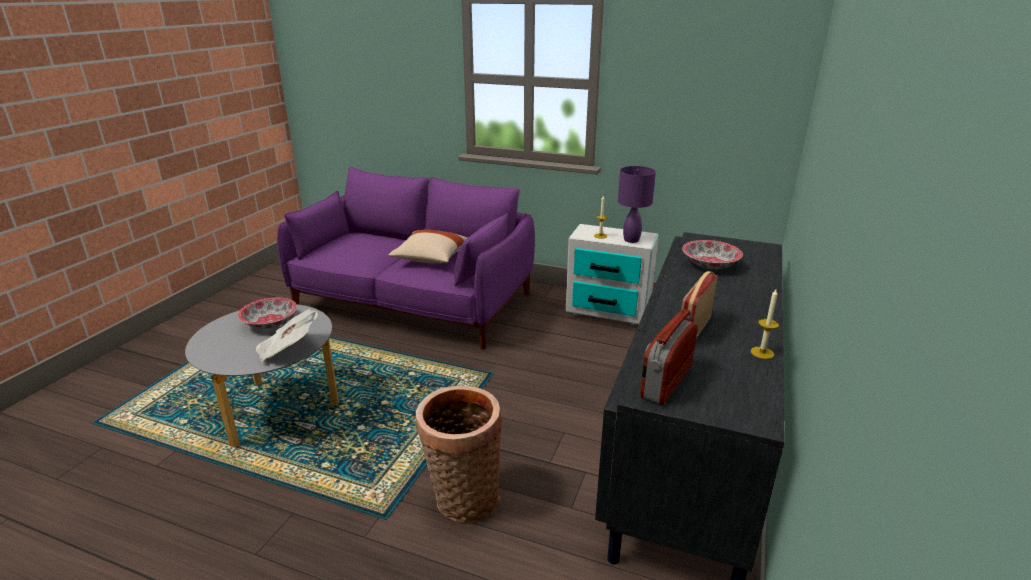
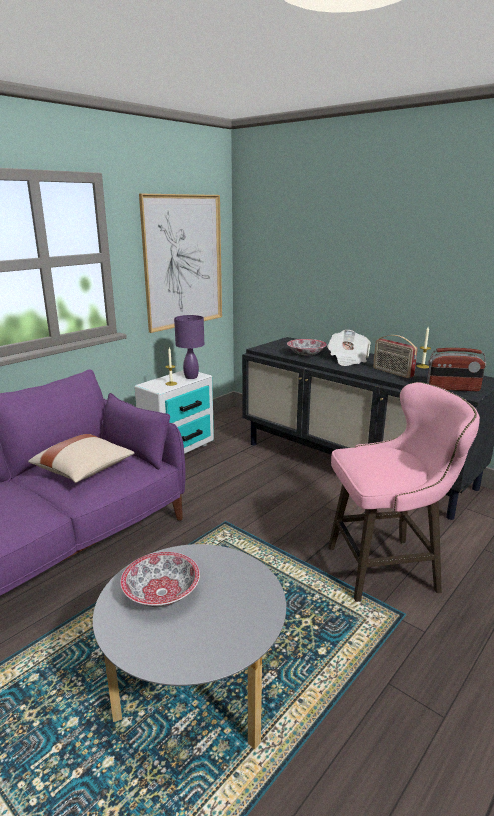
camera: 70 degrees left, 5 degrees down
newspaper [256,309,318,362] -> newspaper moved to [327,330,371,366]
basket [416,386,502,523] -> pink stool [328,382,480,602]
radio [640,309,698,405] -> radio turned 45 degrees counterclockwise [427,348,486,391]
none -> picture [139,194,222,333]

